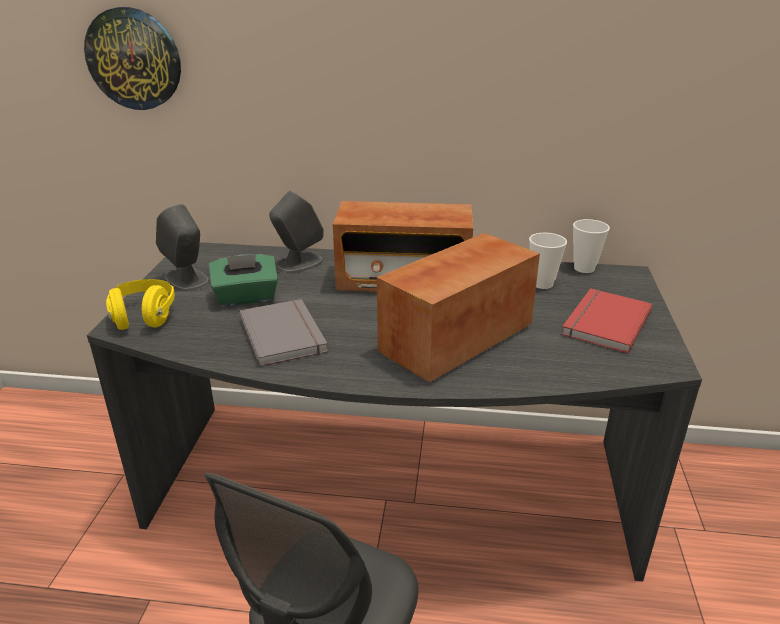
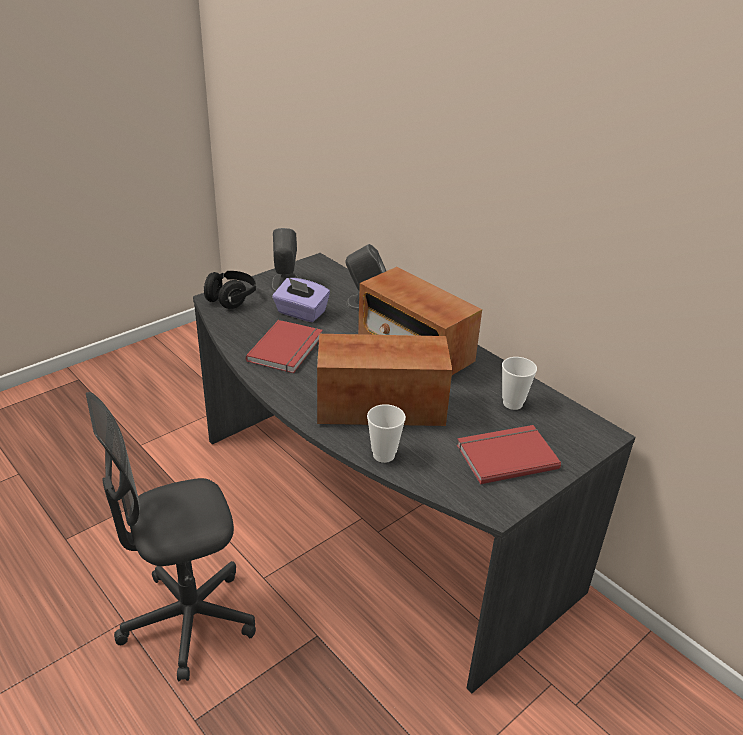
camera: 40 degrees right, 5 degrees up
wall clock [84,7,181,110] -> none
yellow headphones [106,279,175,330] -> black headphones [204,271,256,309]
green tissue box [209,254,278,306] -> purple tissue box [272,278,330,322]
grey book [239,299,328,366] -> red book [246,320,323,373]
cup [573,219,610,273] -> cup moved to [367,404,406,463]

